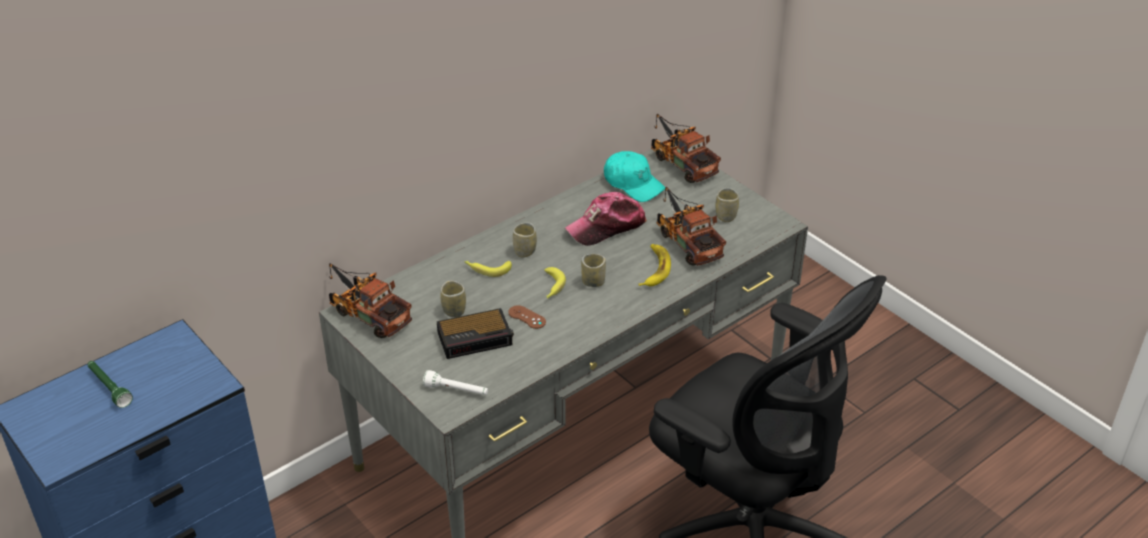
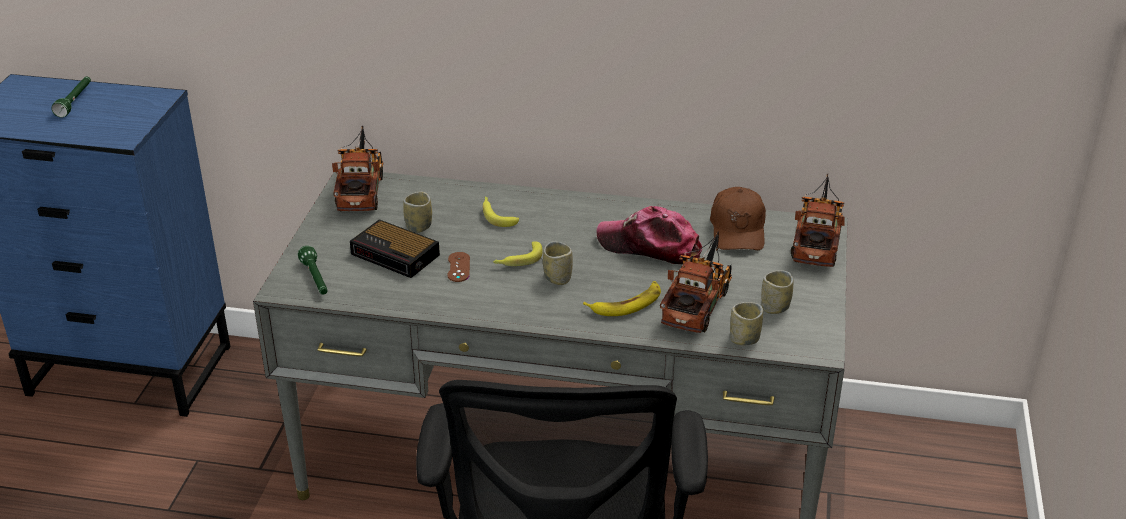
camera: 50 degrees right, 5 degrees down
white flashlight [423,370,488,395] -> green flashlight [298,245,328,295]
cup [513,222,537,258] -> cup moved to [730,302,763,346]
turquoise cap [604,151,665,202] -> brown cap [710,187,766,250]

